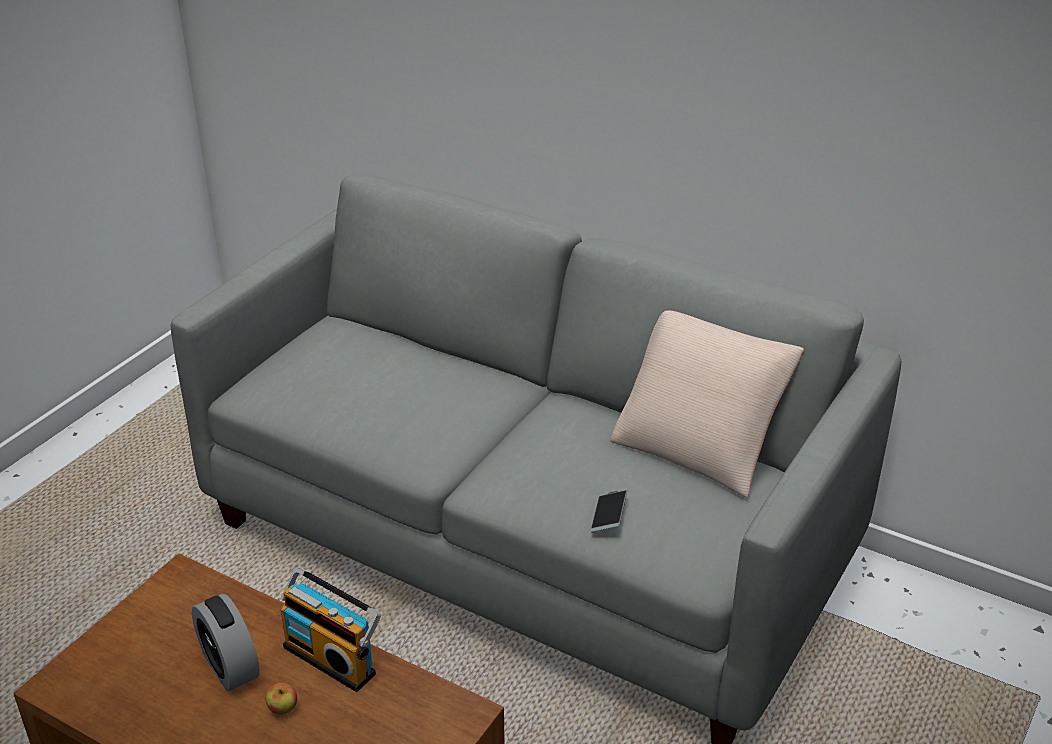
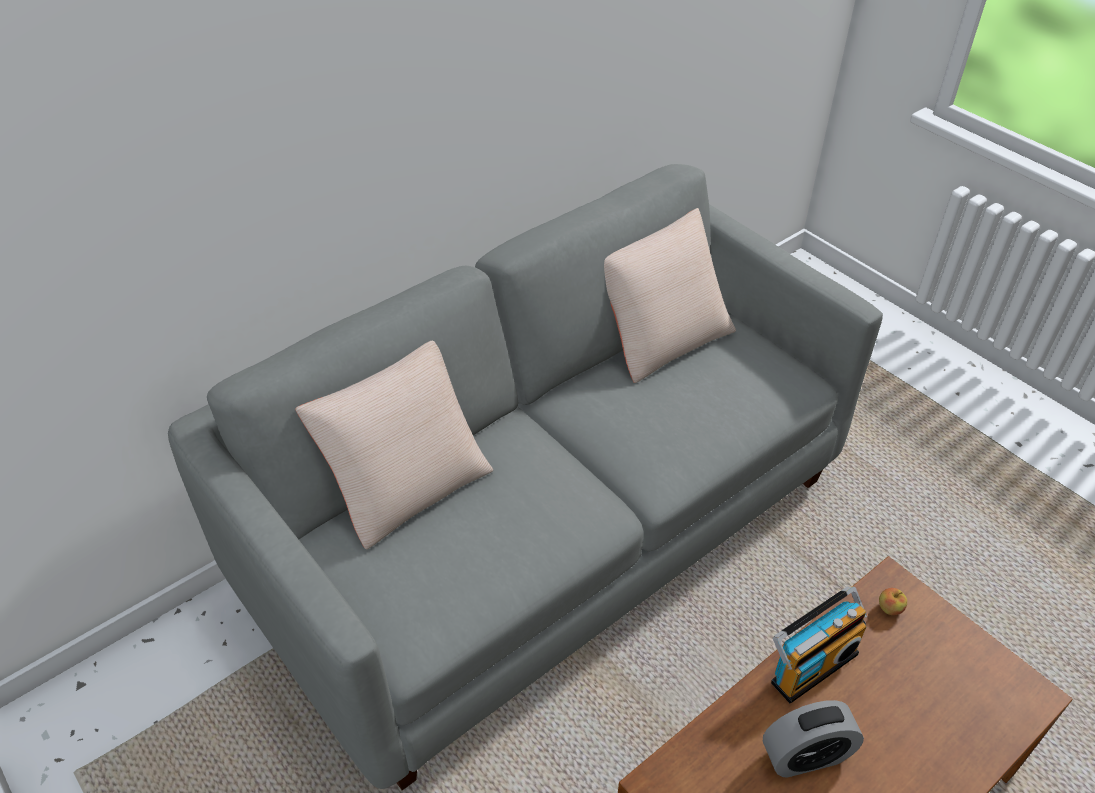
camera: 70 degrees left, 10 degrees up
apple [266,683,297,715] -> apple moved to [879,588,907,615]
phone [591,488,627,533] -> none
none -> beige pillow [295,340,493,550]

